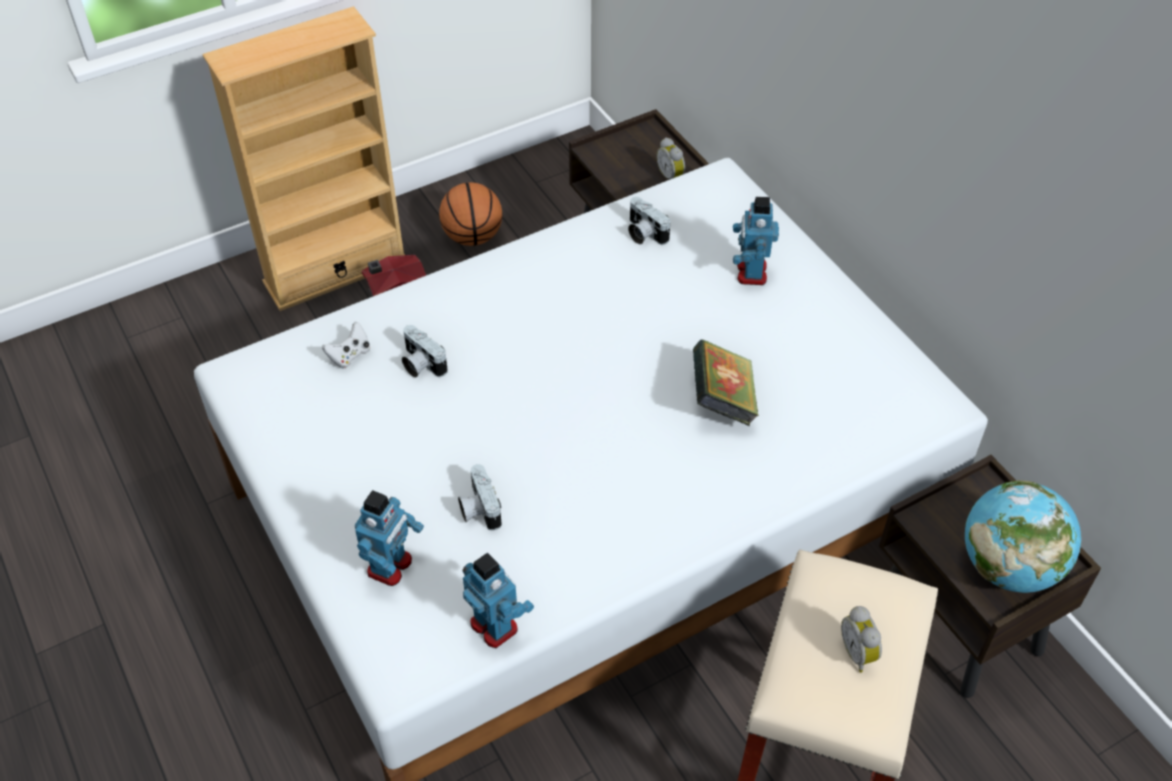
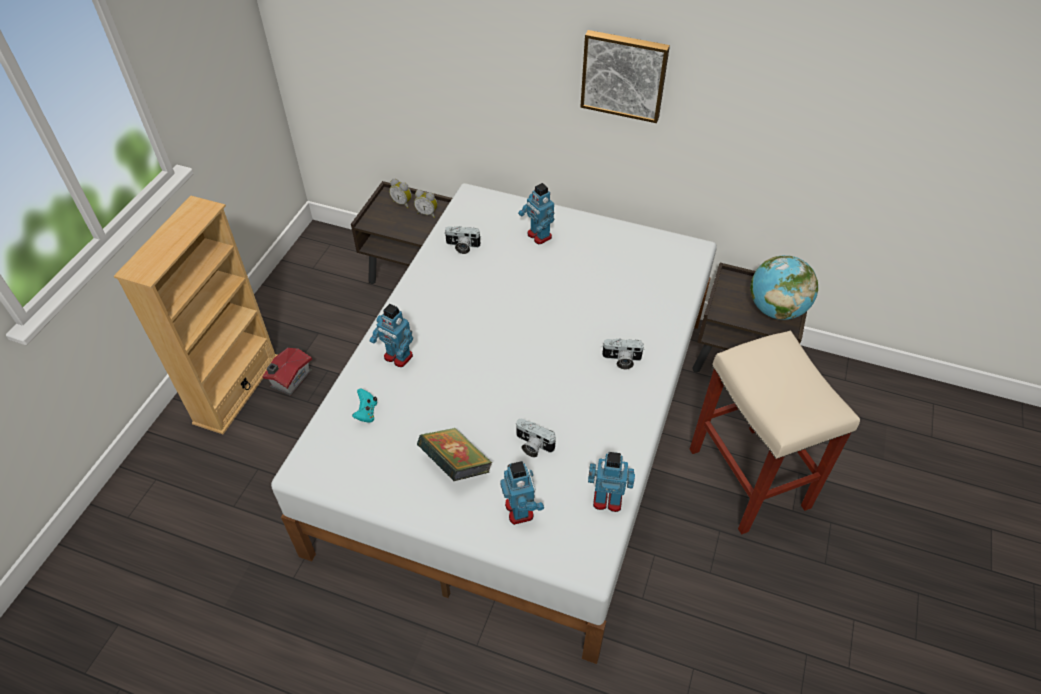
camera: 40 degrees left, 0 degrees up
white game controller [322,322,370,369] -> turquoise game controller [352,388,377,423]
camera [402,325,448,378] -> camera moved to [602,338,645,369]
basketball [439,182,502,246] -> none
book [693,339,759,426] -> book moved to [417,428,492,481]
alarm clock [841,606,882,673] -> alarm clock moved to [389,179,412,208]
none -> toy robot [370,304,413,367]
none -> picture [580,30,670,123]

